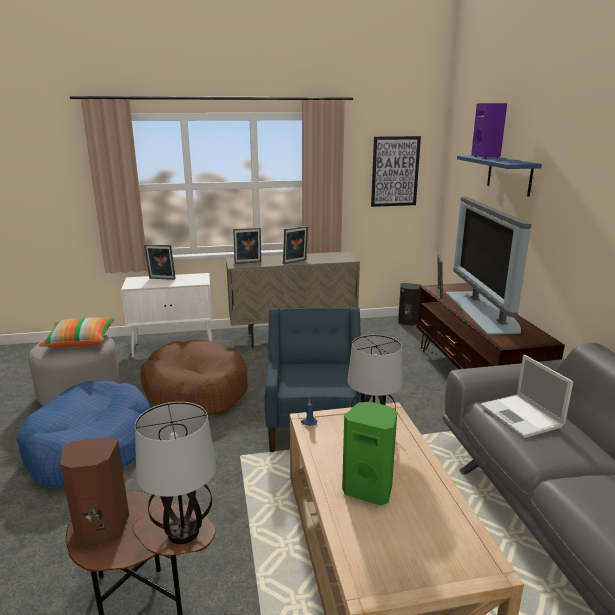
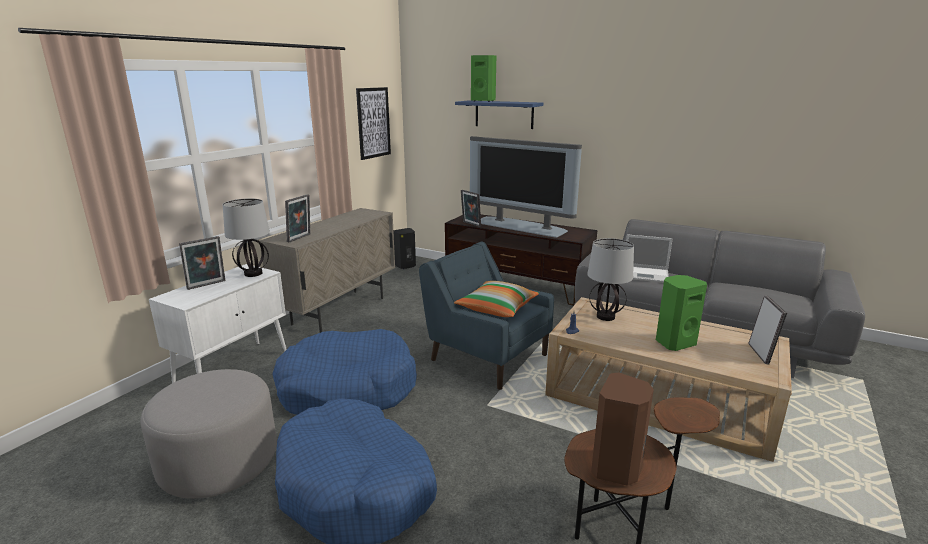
camera: 50 degrees left, 0 degrees up
pillow [39,318,115,348] -> pillow moved to [454,281,539,317]
table lamp [135,402,216,544] -> table lamp moved to [223,198,270,277]
brown dog bed [140,340,248,416] -> blue dog bed [272,329,417,415]
picture frame [283,226,308,264] -> picture frame moved to [748,295,787,364]
purple speaker [471,103,507,158] -> green speaker [471,55,496,102]

